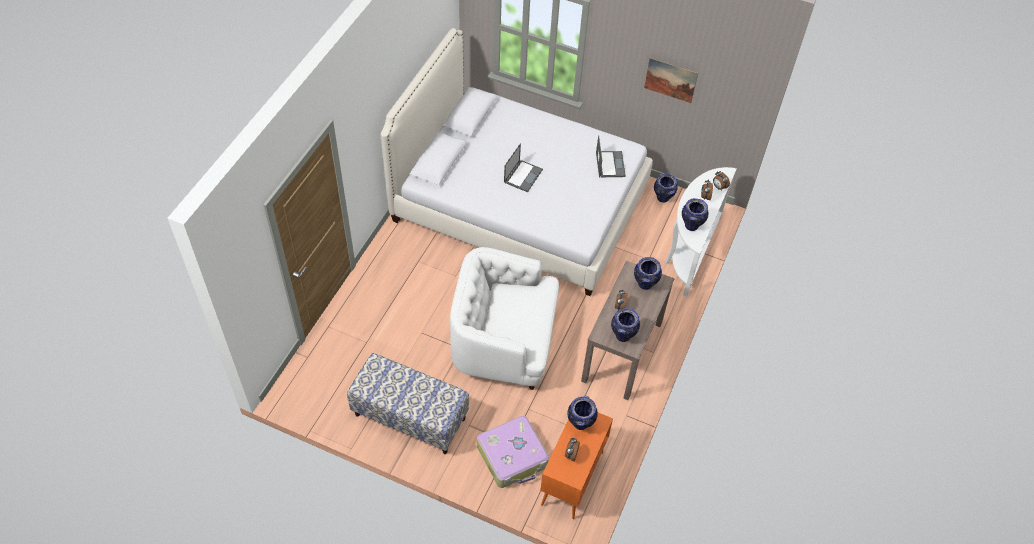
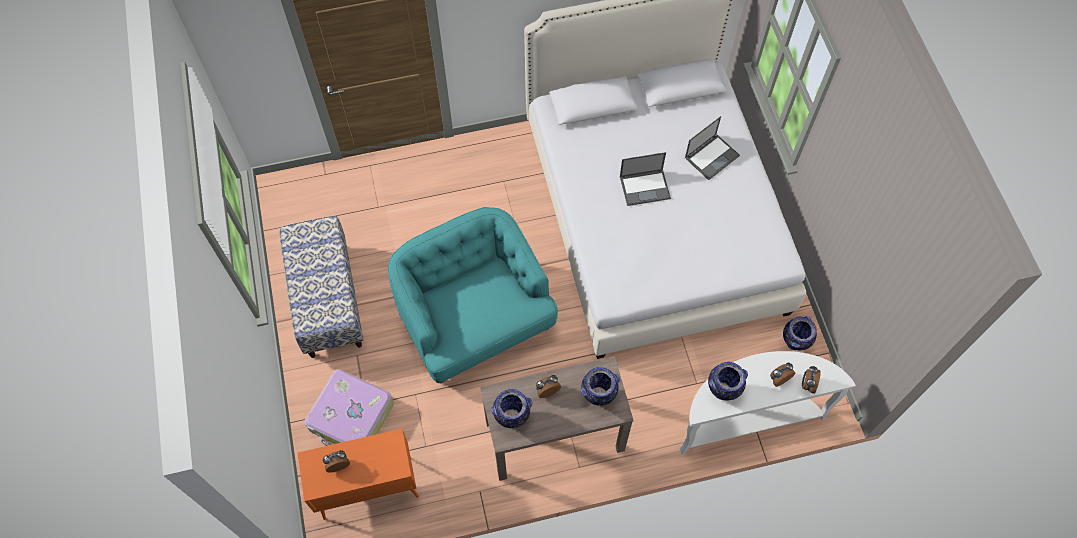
camera: 55 degrees right, 10 degrees up
white armchair [450,247,559,390] -> turquoise armchair [388,207,558,384]
vase [568,396,598,430] -> none
laptop [596,135,626,177] -> laptop moved to [685,116,740,180]
picture [644,57,698,103] -> none

